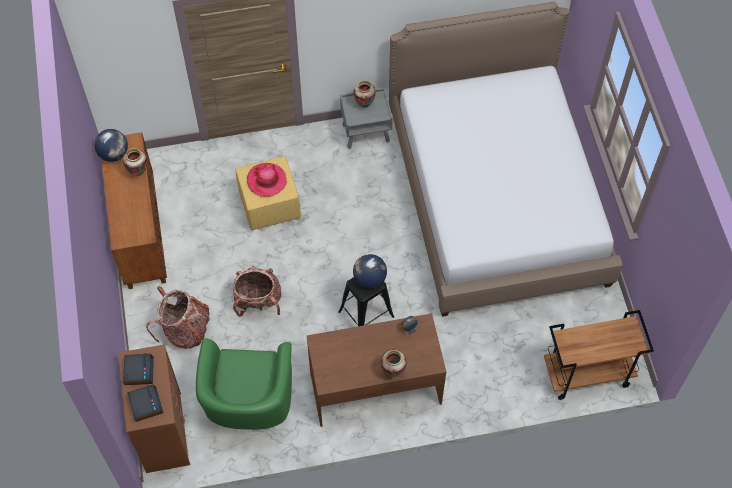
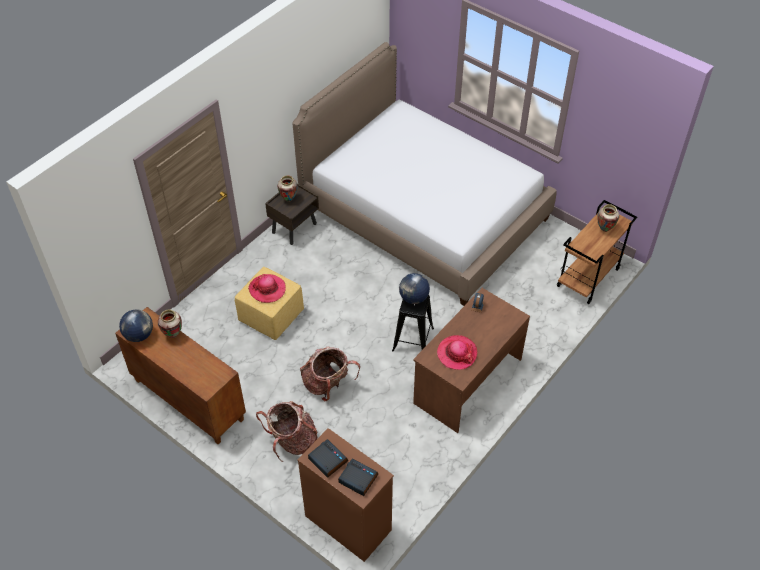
camera: 40 degrees left, 10 degrees down
green armchair [196,338,292,430] -> none
grey nightstand [340,88,393,149] -> brown nightstand [265,183,319,245]
vase [380,349,407,377] -> vase moved to [598,204,619,232]
none -> hat [437,335,477,370]

